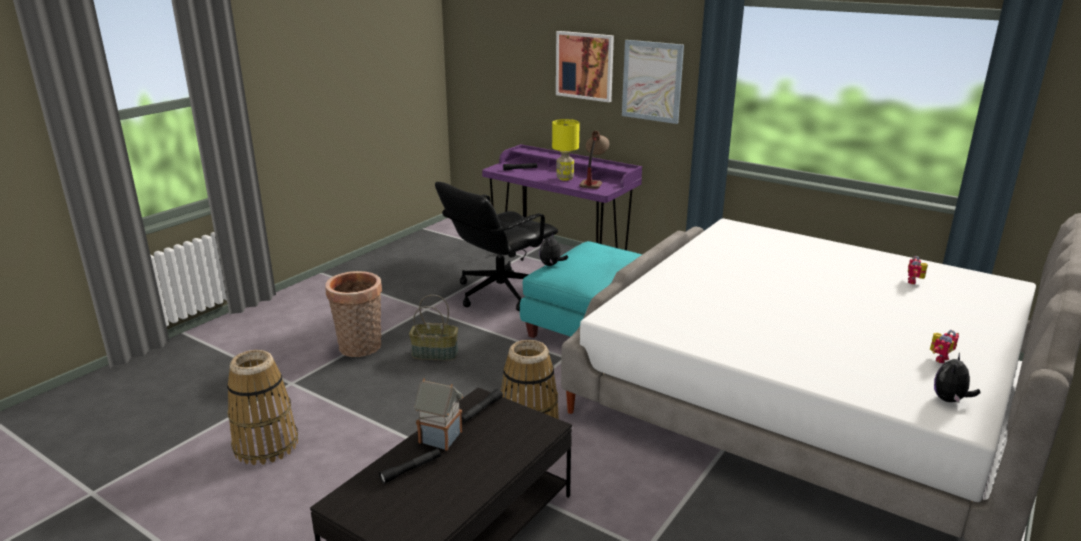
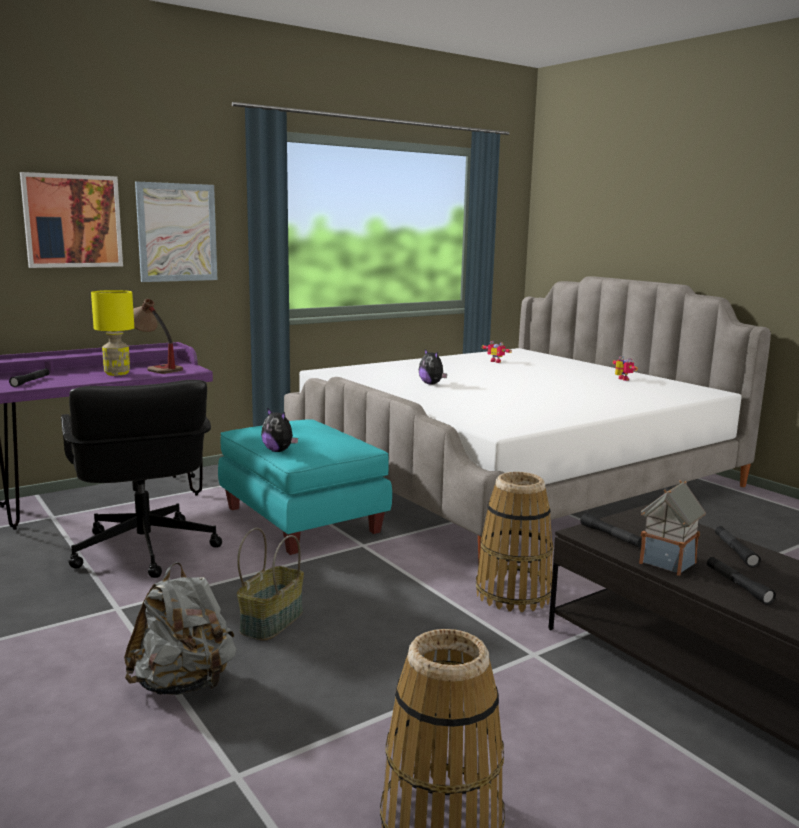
camera: 70 degrees left, 10 degrees down
basket [325,271,382,357] -> grey backpack [124,562,237,695]
plush toy [934,353,980,403] -> plush toy moved to [419,349,447,385]
none -> black flashlight [715,526,761,568]

